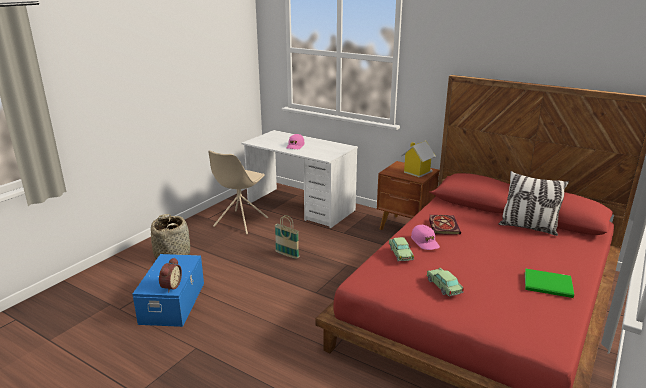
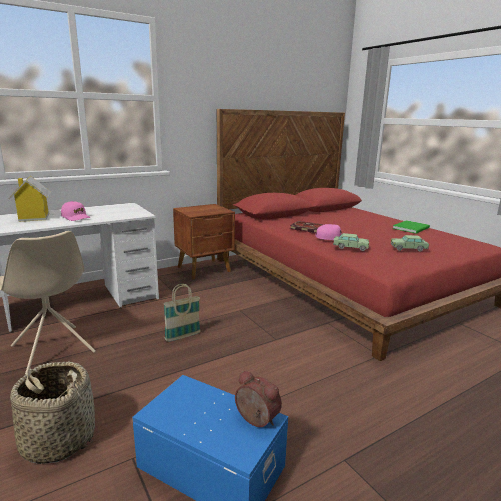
camera: 65 degrees left, 5 degrees down
toy house [401,141,436,178] -> toy house moved to [8,176,51,222]
pillow [499,171,569,236] -> none

